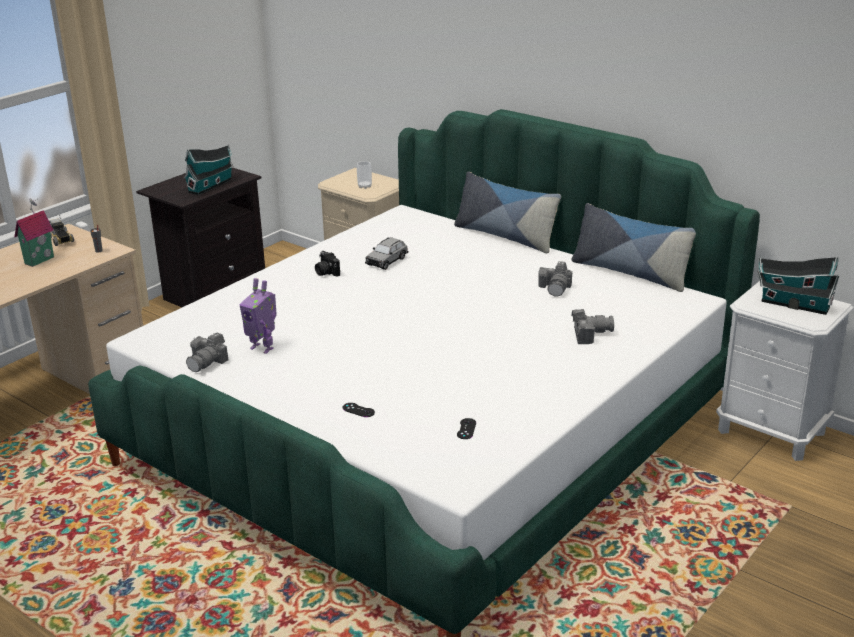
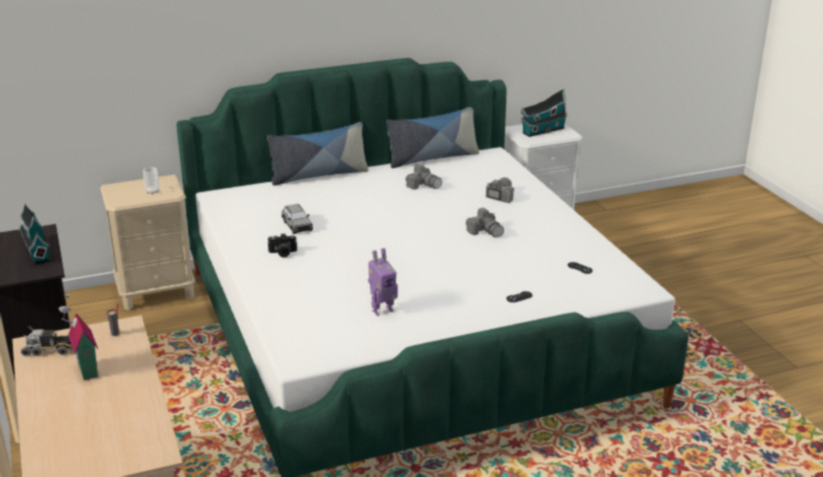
camera: 60 degrees left, 0 degrees up
camera [186,332,229,372] -> camera moved to [466,208,504,238]

